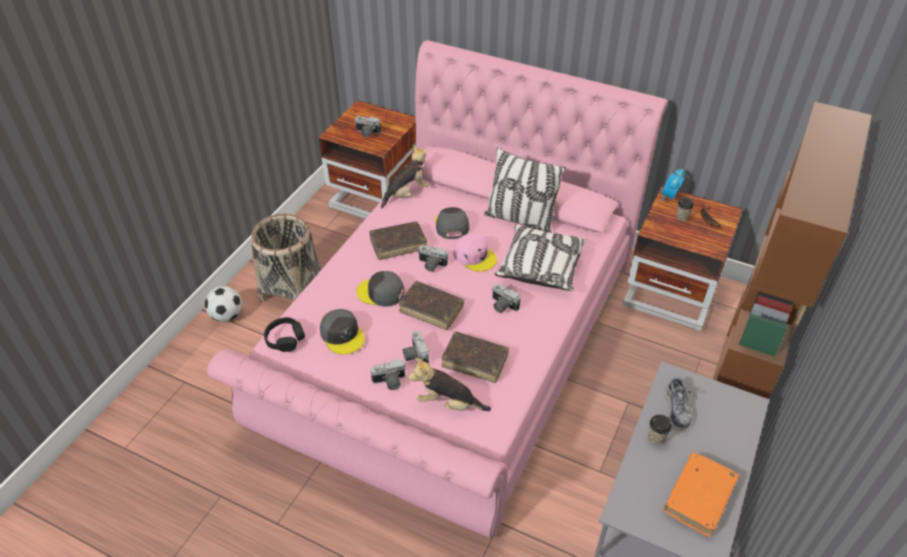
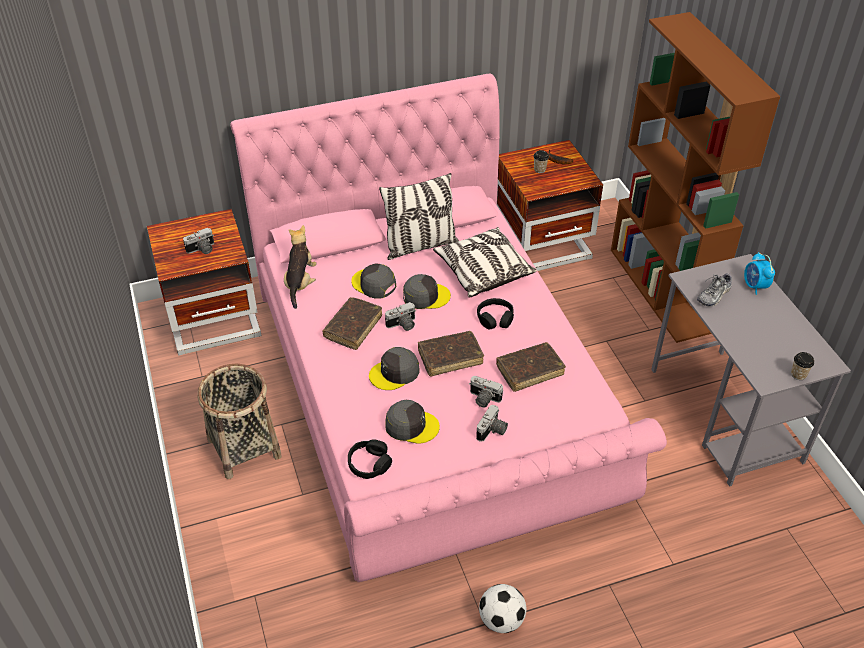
camera: 45 degrees left, 0 degrees up
football [205,286,242,322] -> football moved to [479,584,526,633]
plush toy [408,358,491,411] -> none
pink cap [453,233,497,272] -> grey cap [403,274,451,309]
camera [491,283,521,313] -> black headphones [477,298,514,330]
cup [648,414,672,445] -> cup moved to [791,352,814,380]
alarm clock [661,169,685,201] -> alarm clock moved to [744,252,775,295]
orange book [664,453,739,537] -> none
shoe [666,375,697,428] -> shoe turned 90 degrees clockwise [697,273,732,307]

